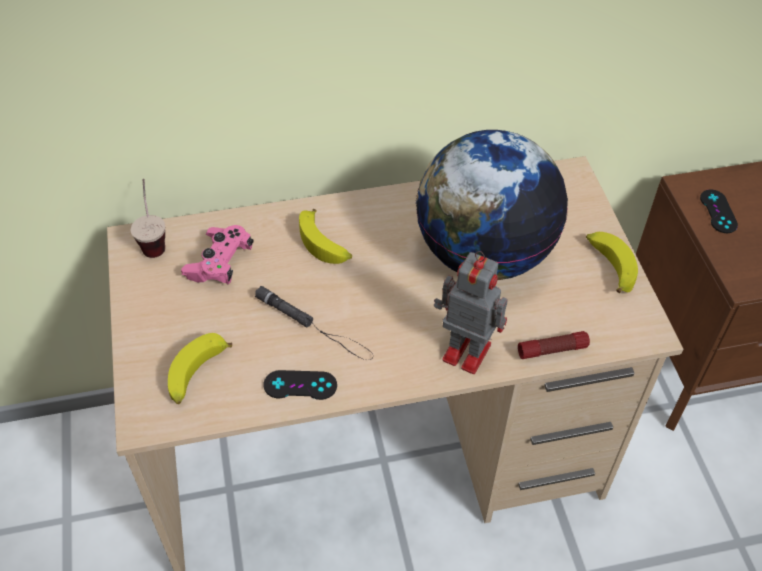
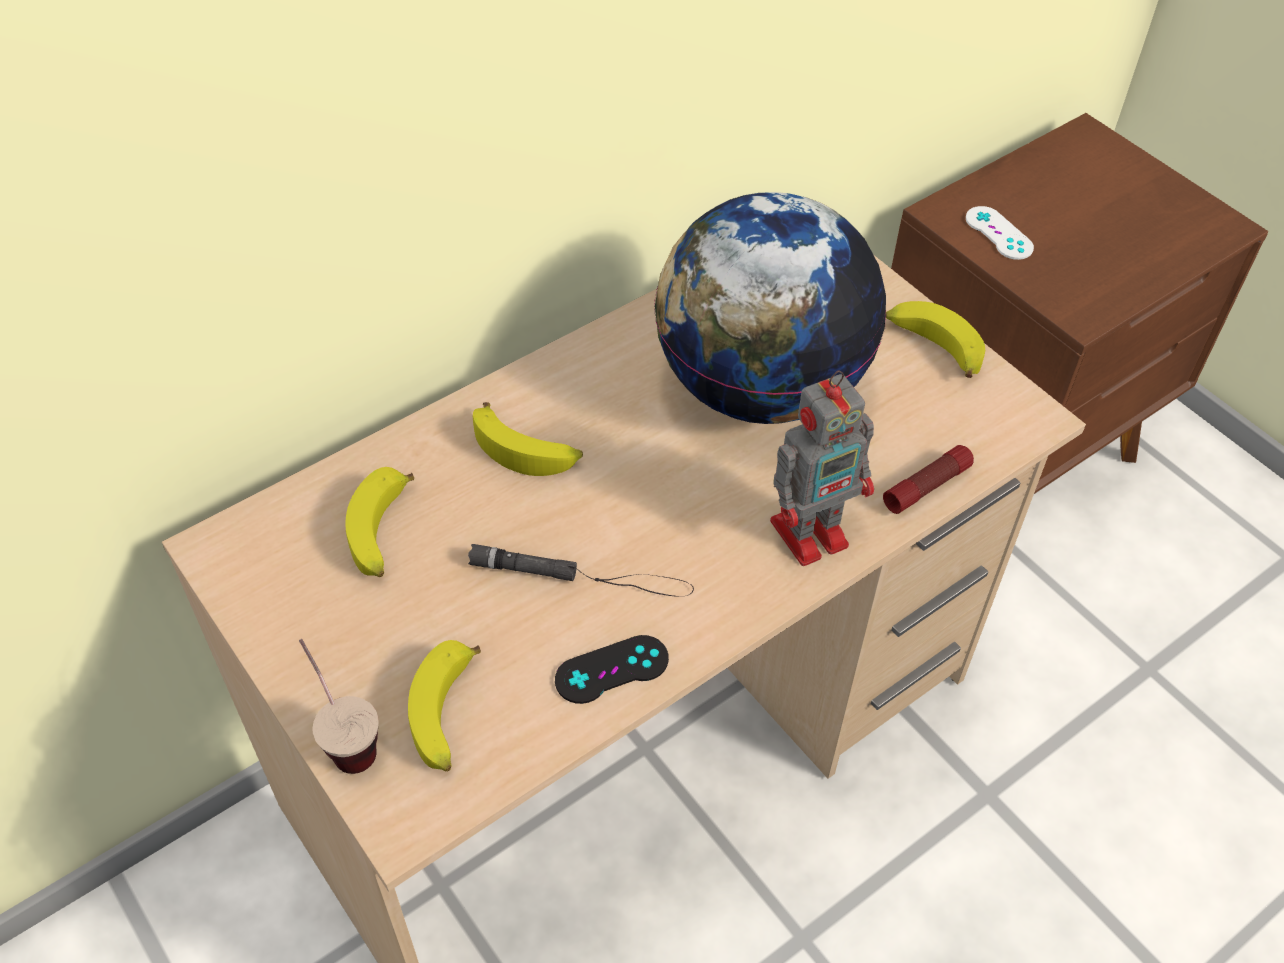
camera: 25 degrees left, 0 degrees up
cup [130,179,165,258] -> cup moved to [299,639,379,774]
pink game controller [181,225,254,285] -> banana [345,467,414,577]
toy robot [434,251,508,374] -> toy robot turned 150 degrees clockwise [770,371,874,566]
black game controller [700,190,738,233] -> white game controller [966,206,1034,260]

